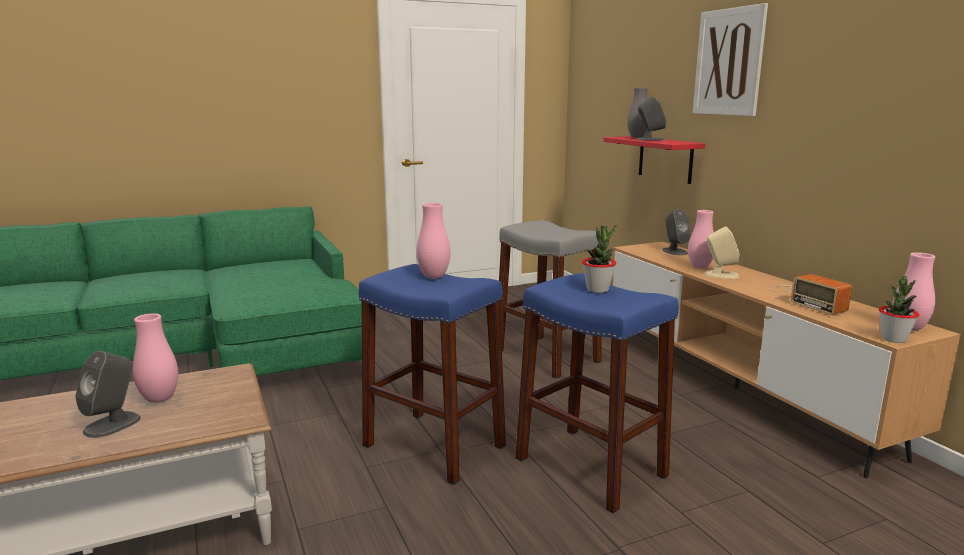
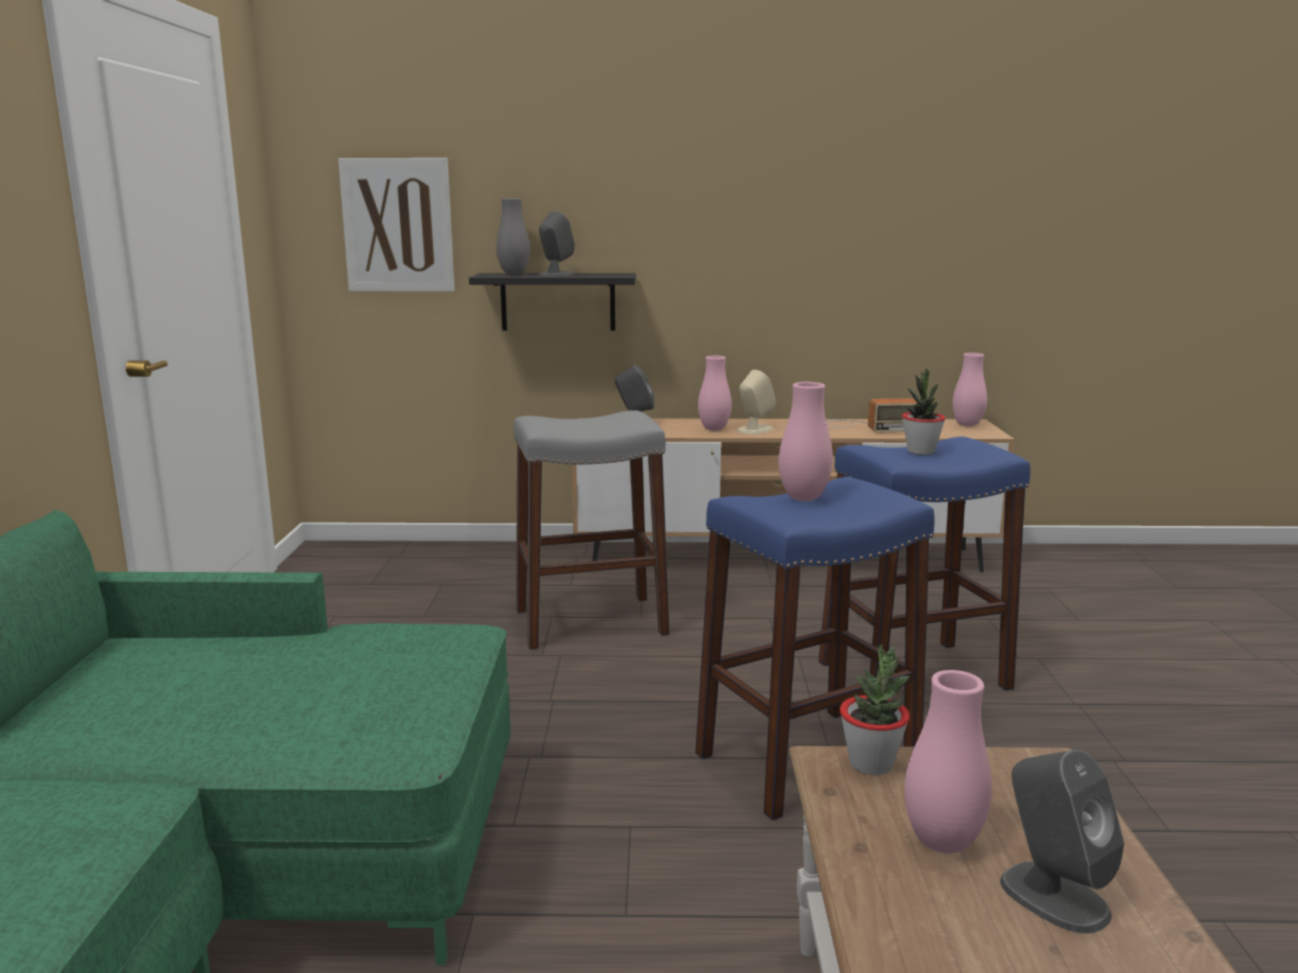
camera: 65 degrees left, 0 degrees up
red shelf [603,136,705,184] -> black shelf [469,273,636,331]
picture [693,3,768,116] -> picture moved to [338,158,455,292]
potted plant [879,276,919,343] -> potted plant moved to [840,645,911,775]

